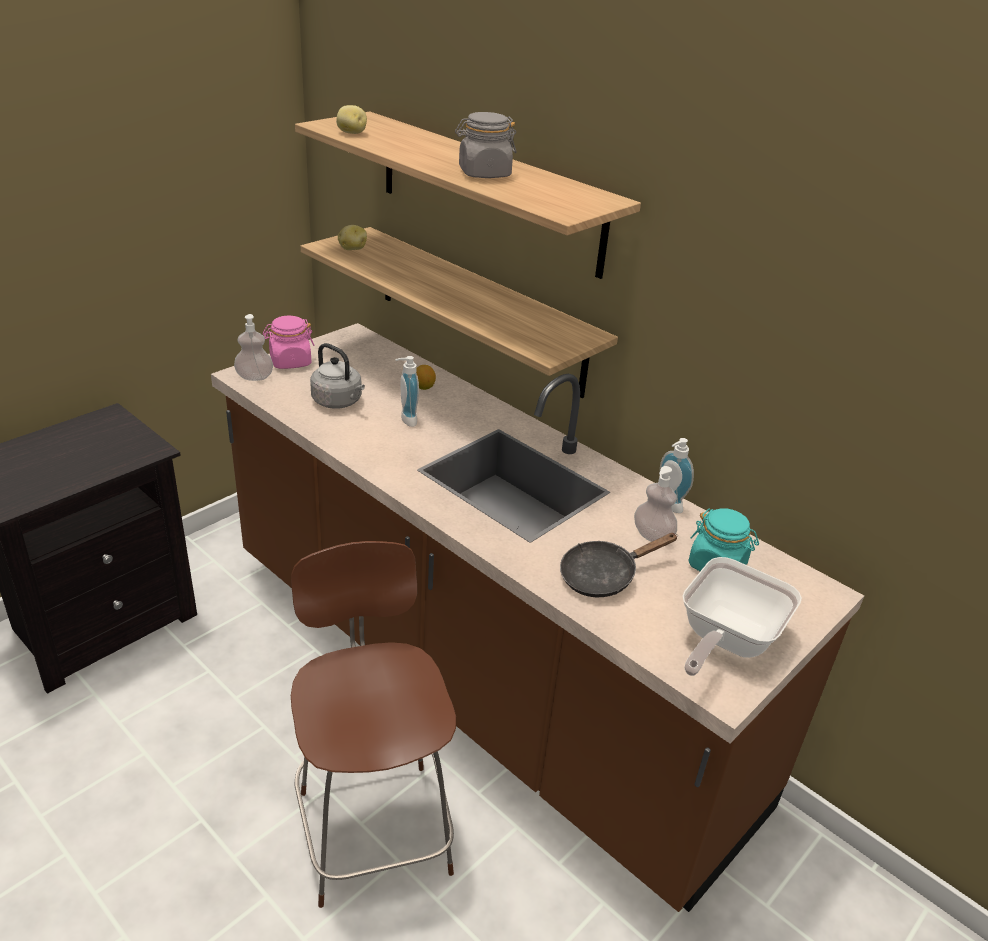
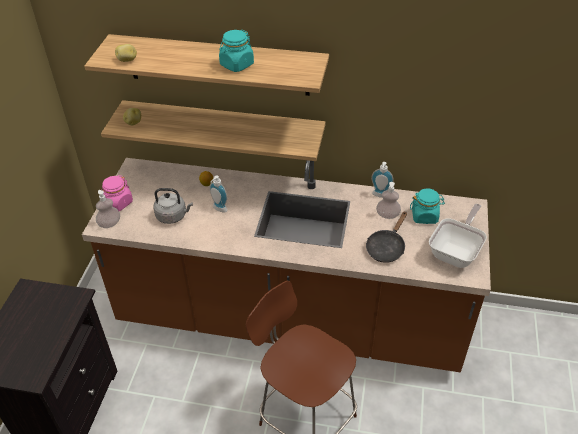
camera: 30 degrees left, 10 degrees up
grey jar [455,112,517,178] -> turquoise jar [219,30,254,72]
frying pan [682,557,802,676] -> frying pan turned 150 degrees counterclockwise [429,204,487,268]

